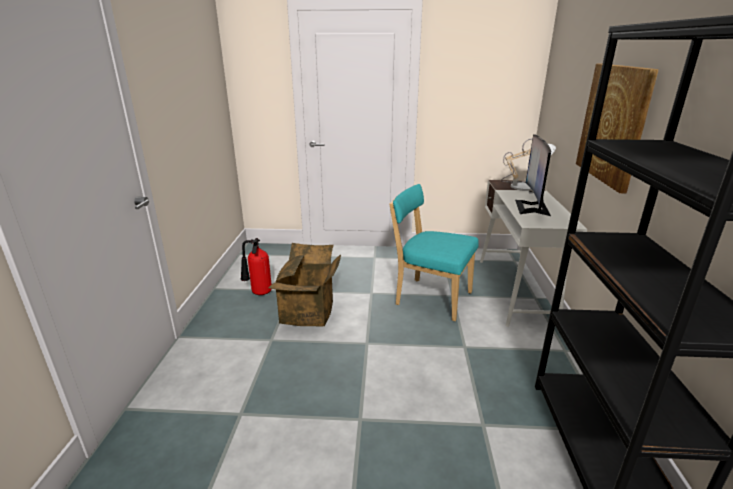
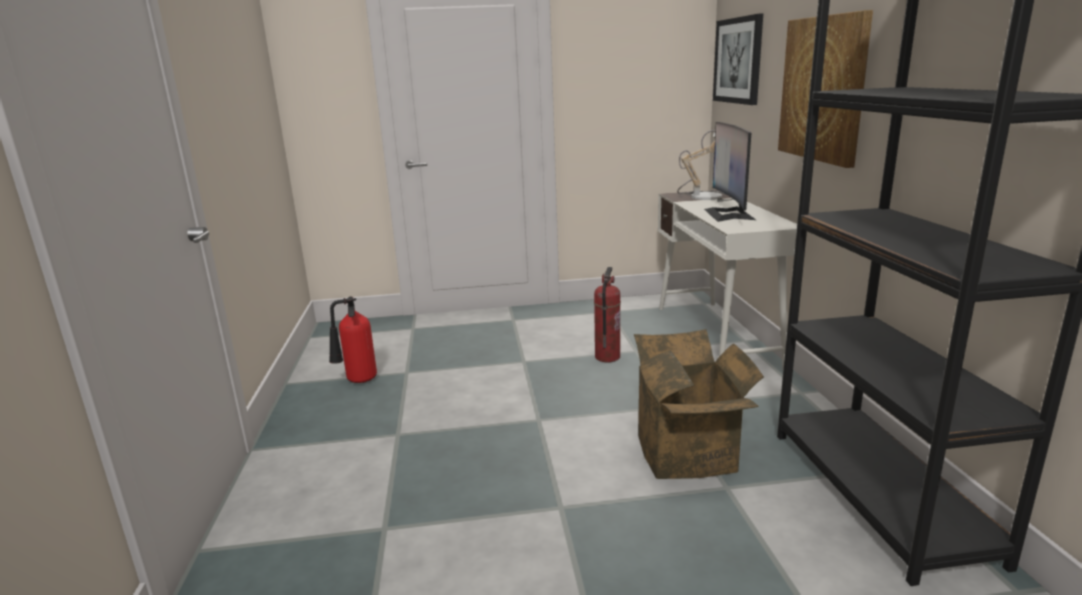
camera: 10 degrees left, 5 degrees down
cardboard box [269,243,341,326] -> cardboard box moved to [634,329,764,479]
turquoise chair [389,184,479,321] -> fire extinguisher [594,267,621,362]
none -> picture [713,13,763,105]

